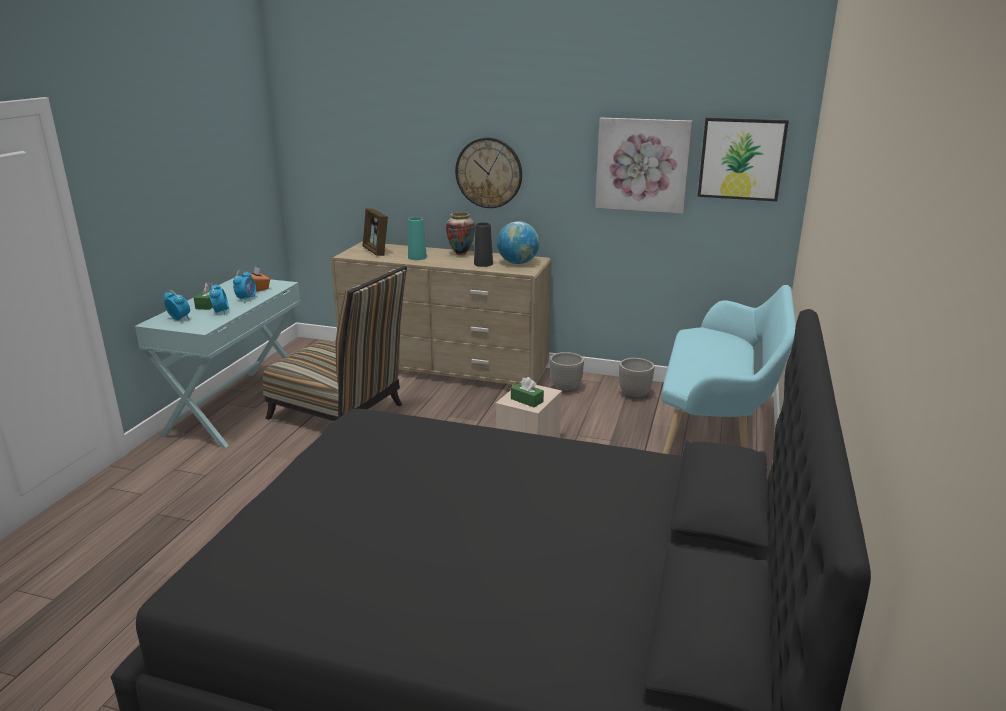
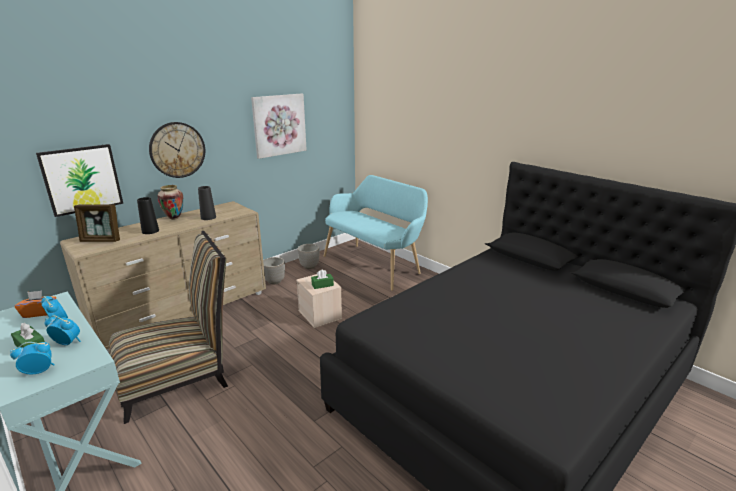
camera: 60 degrees left, 0 degrees up
turquoise vase [408,217,427,260] -> black vase [137,197,159,234]
globe [497,221,539,264] -> none
picture [698,118,789,201] -> picture moved to [36,144,123,217]

